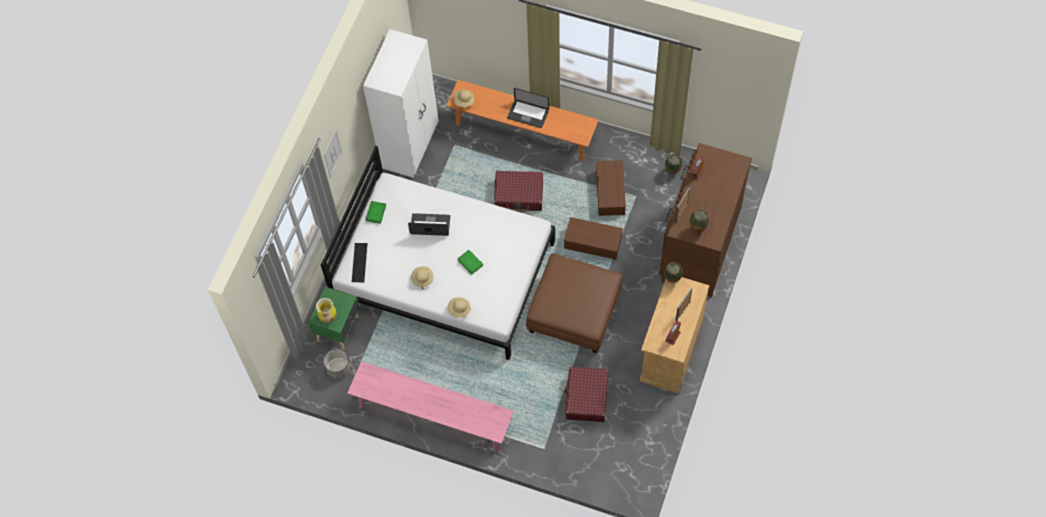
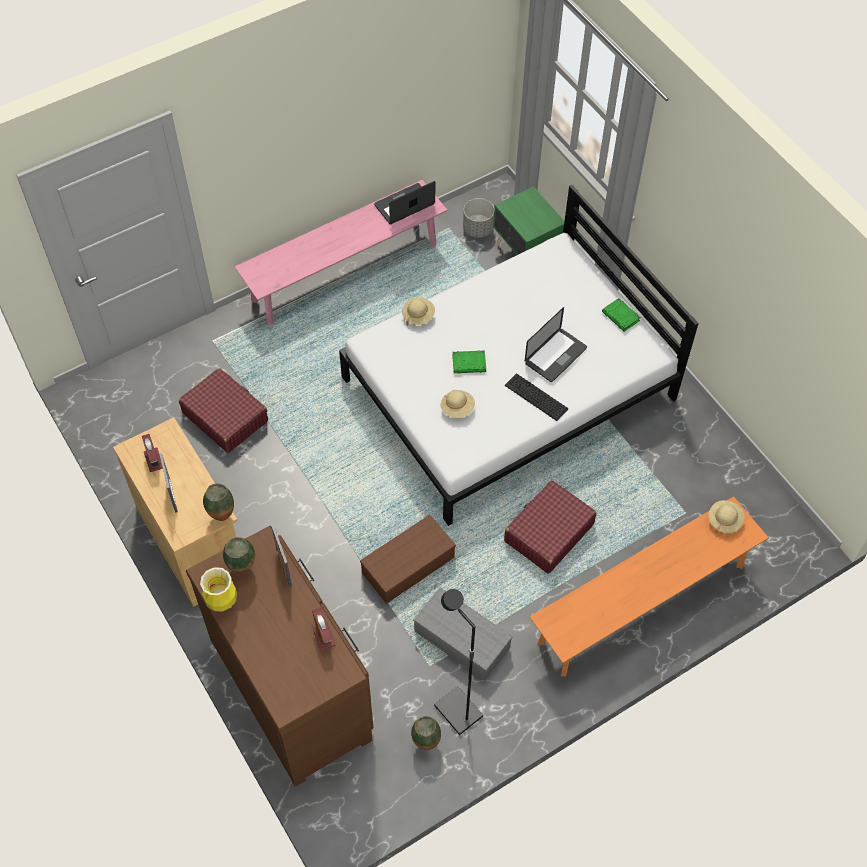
camera: 125 degrees right, 5 degrees down
vase [316,298,337,323] -> vase moved to [200,567,237,612]
picture [323,129,343,178] -> none
keyboard [352,243,368,282] -> keyboard moved to [505,373,569,421]
white wardrobe [363,29,439,178] -> none
beige hat [411,266,434,289] -> beige hat moved to [441,390,475,418]
laptop [507,88,549,128] -> laptop moved to [374,181,435,224]
brown ottoman [526,253,623,354] -> none
brown storage box [596,160,626,216] -> grey storage box [413,587,513,681]
none -> black floor lamp [434,589,483,735]

